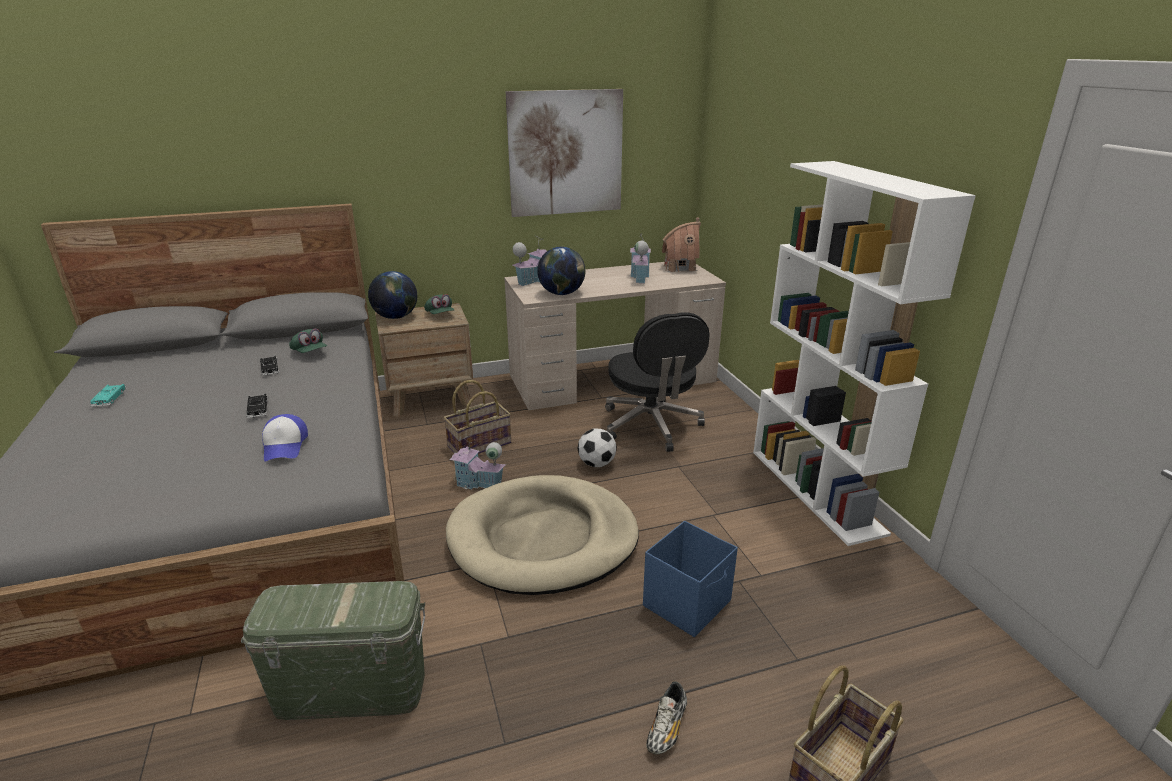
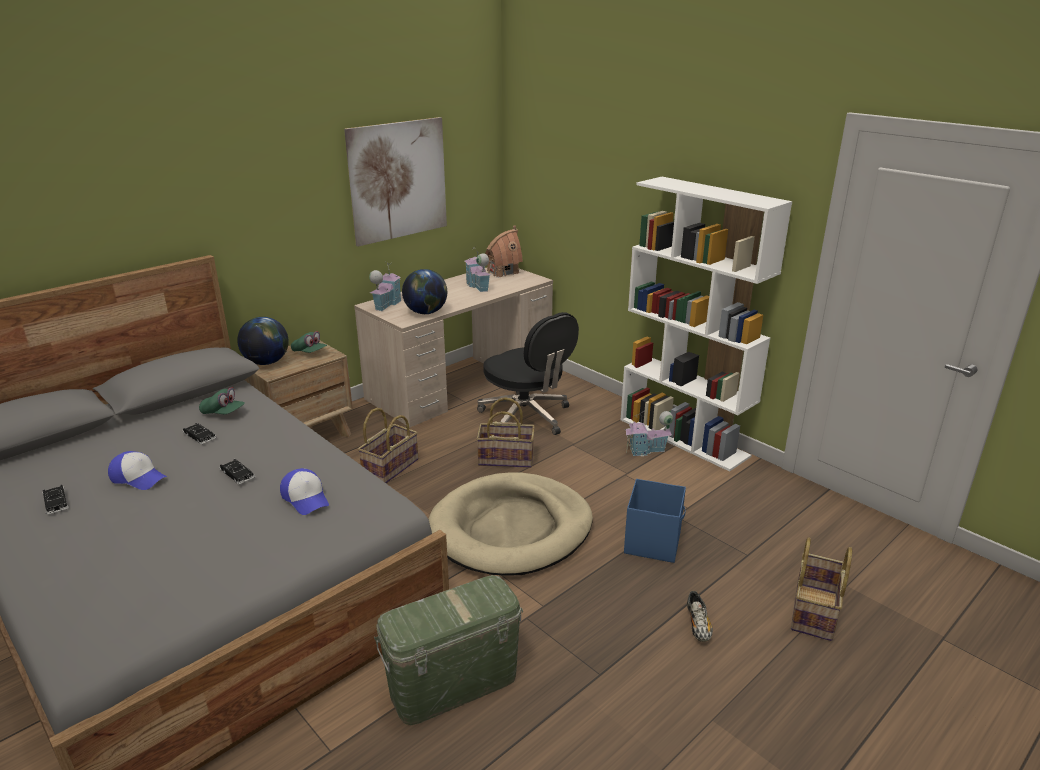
camera: 25 degrees left, 0 degrees up
turquoise toy car [90,384,127,407] -> black toy car [42,485,69,515]
toy house [450,436,506,490] -> toy house moved to [624,411,673,456]
football [577,428,617,467] -> basket [476,397,535,468]
none -> cap [108,451,167,490]

